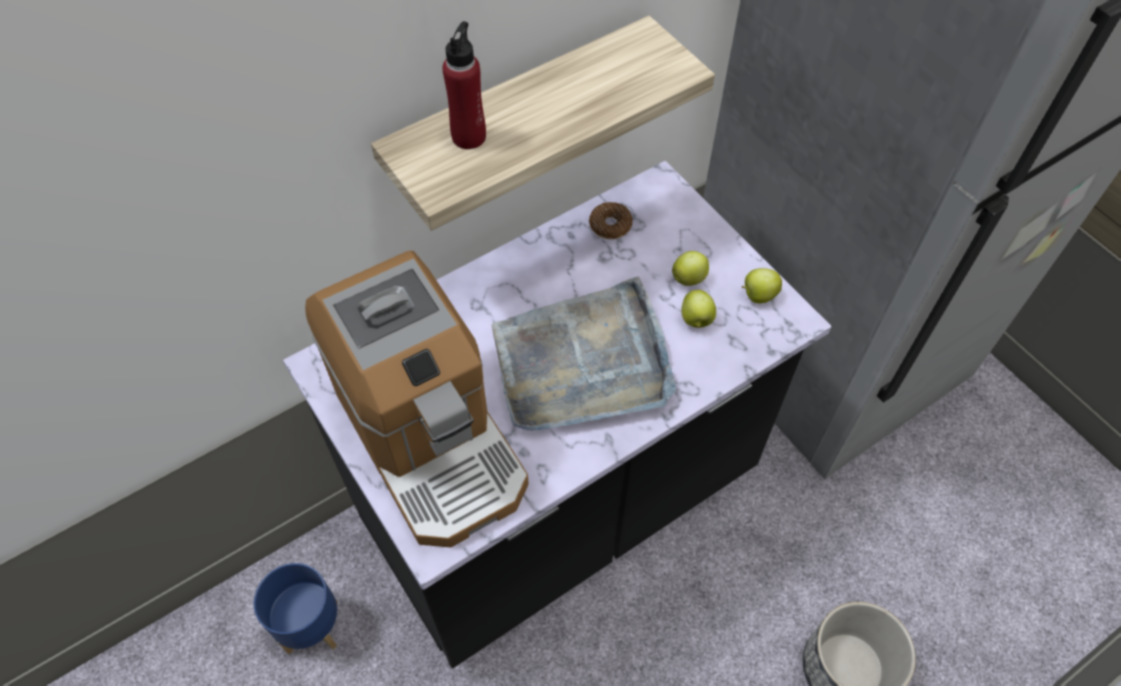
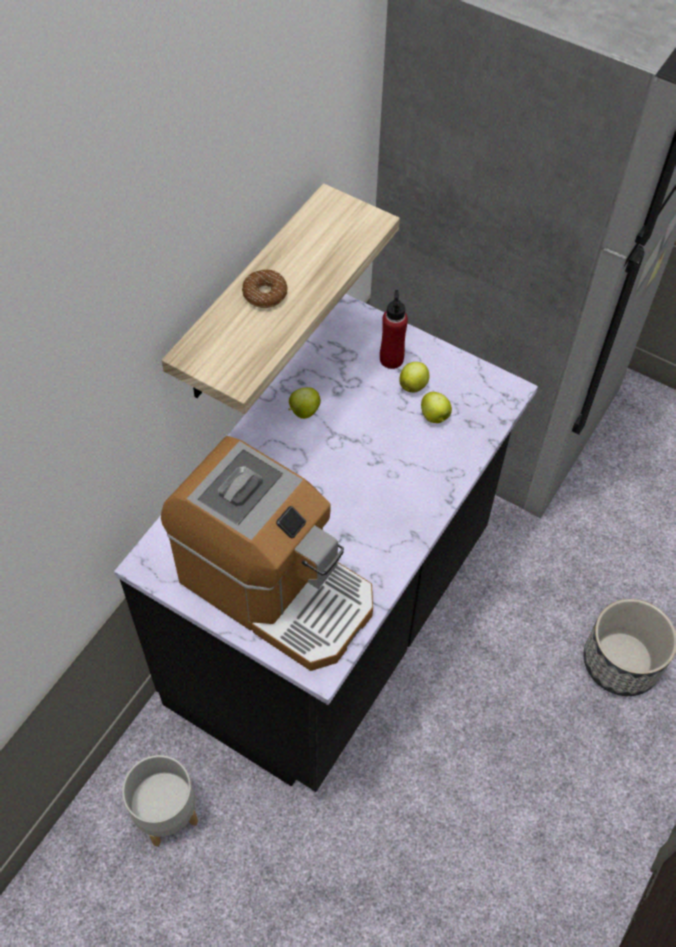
camera: 25 degrees left, 0 degrees up
blue planter [253,563,338,654] -> grey planter [122,755,198,847]
red bottle [442,21,486,149] -> red bottle moved to [380,290,408,369]
grey tray [492,276,676,431] -> none
donut [589,202,633,239] -> donut moved to [242,270,288,308]
apple [742,268,782,303] -> apple moved to [288,387,321,419]

